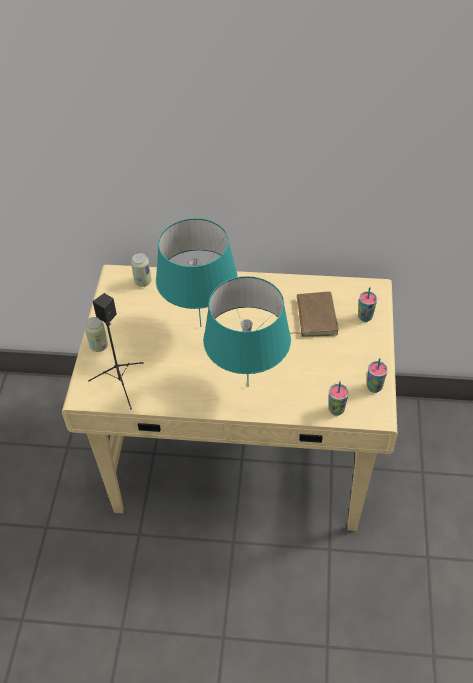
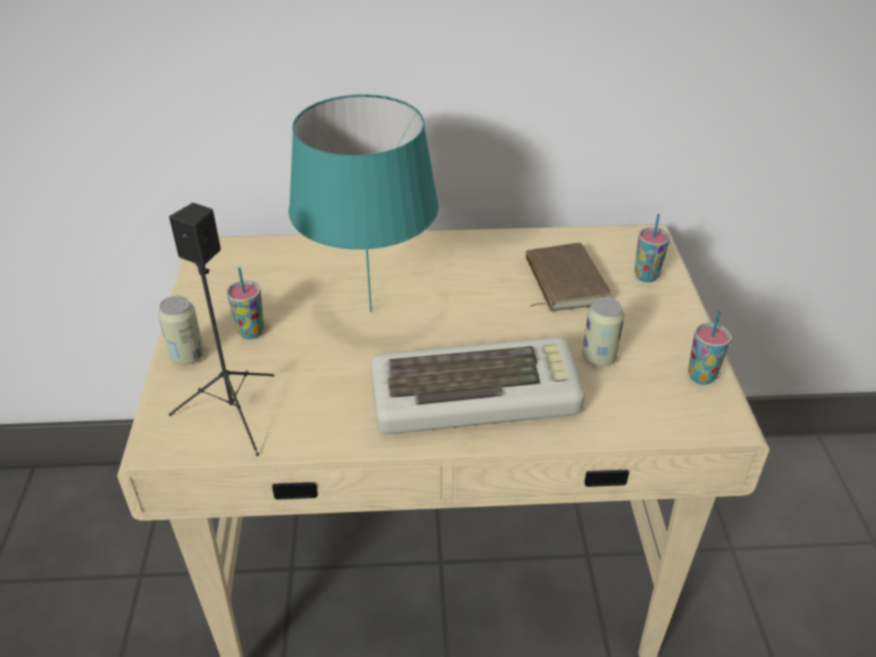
camera: 10 degrees left, 10 degrees down
can [131,253,151,287] -> can moved to [582,297,624,366]
turquoise table lamp [203,276,291,387] -> keyboard [371,337,585,434]
cup [329,381,349,416] -> cup moved to [226,268,264,339]

